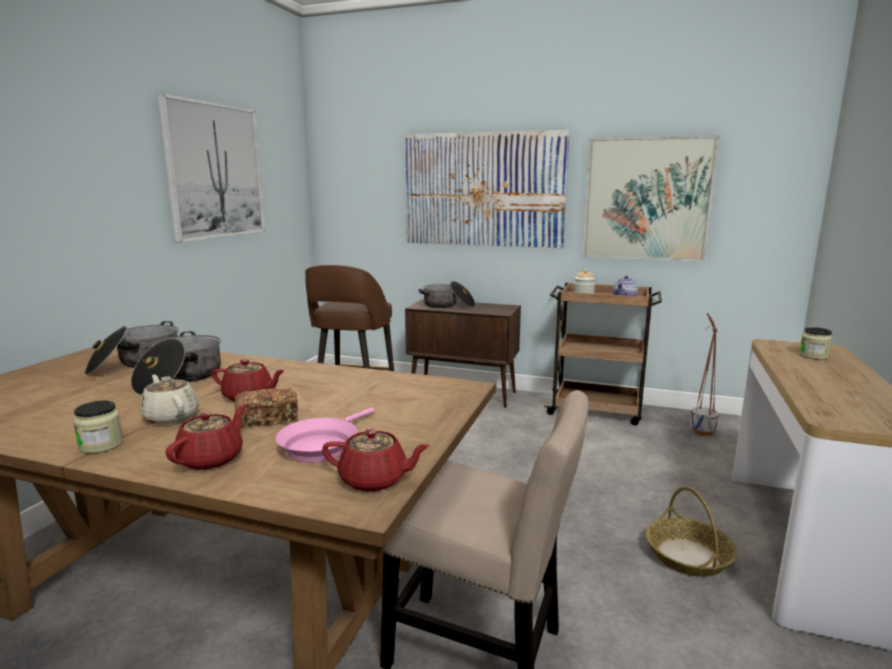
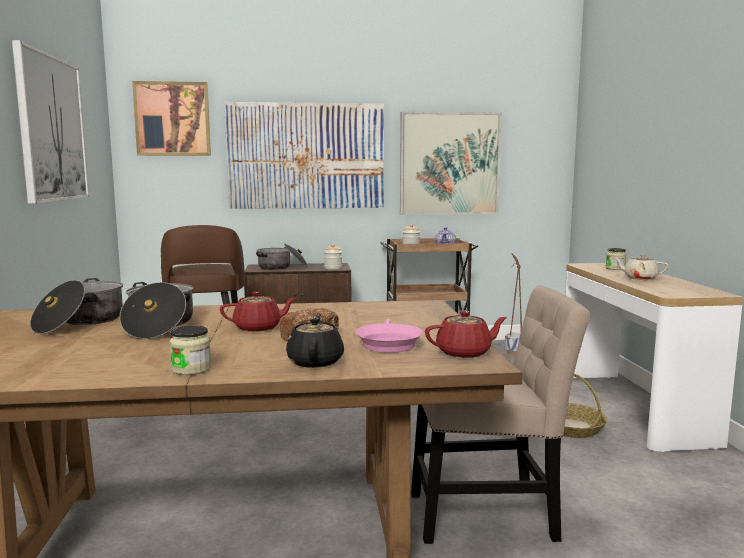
camera: 25 degrees left, 5 degrees down
beige teapot [139,375,199,425] -> beige teapot moved to [614,254,669,280]
red teapot [166,404,246,470] -> black teapot [286,316,344,368]
none -> picture [132,81,211,156]
none -> jar [324,244,342,269]

